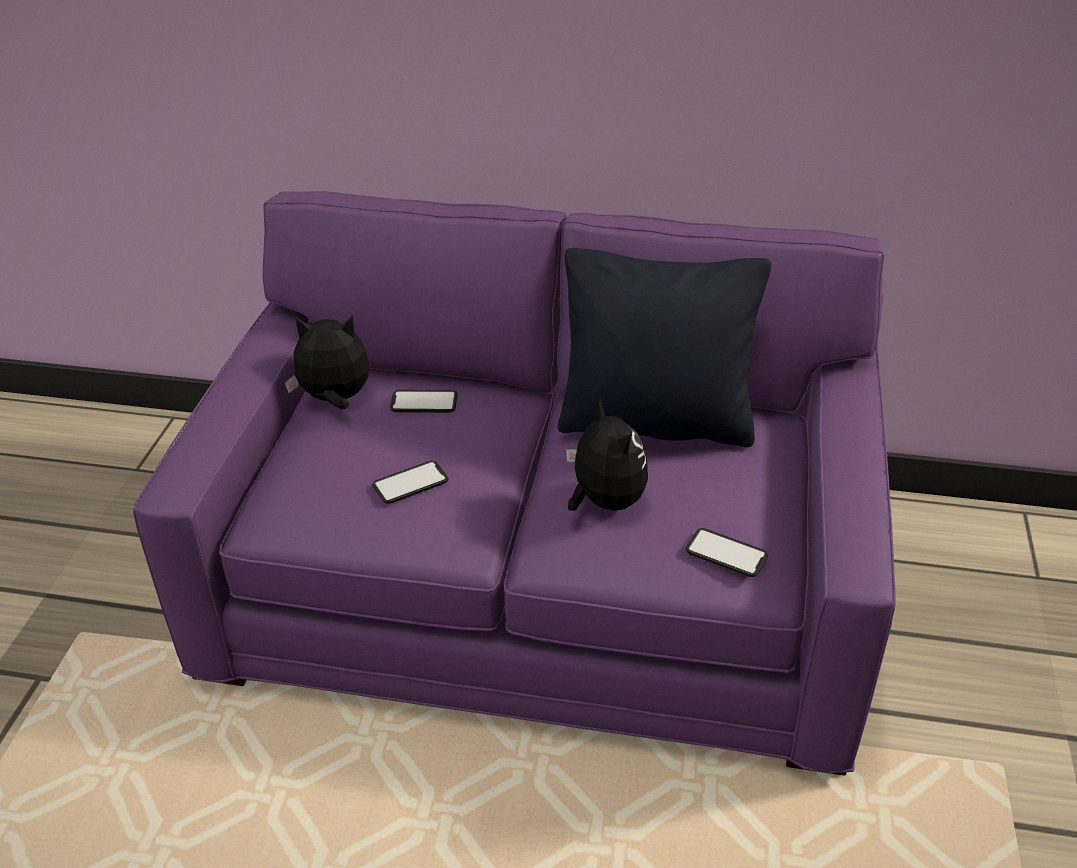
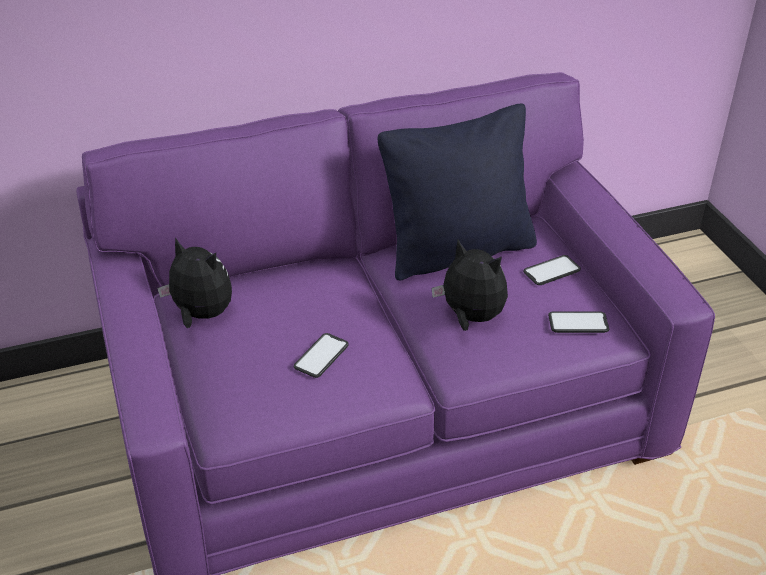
camera: 30 degrees left, 0 degrees up
plush toy [285,315,370,410] -> plush toy turned 60 degrees clockwise [157,238,232,328]
phone [390,390,458,413] -> phone moved to [523,255,581,285]

